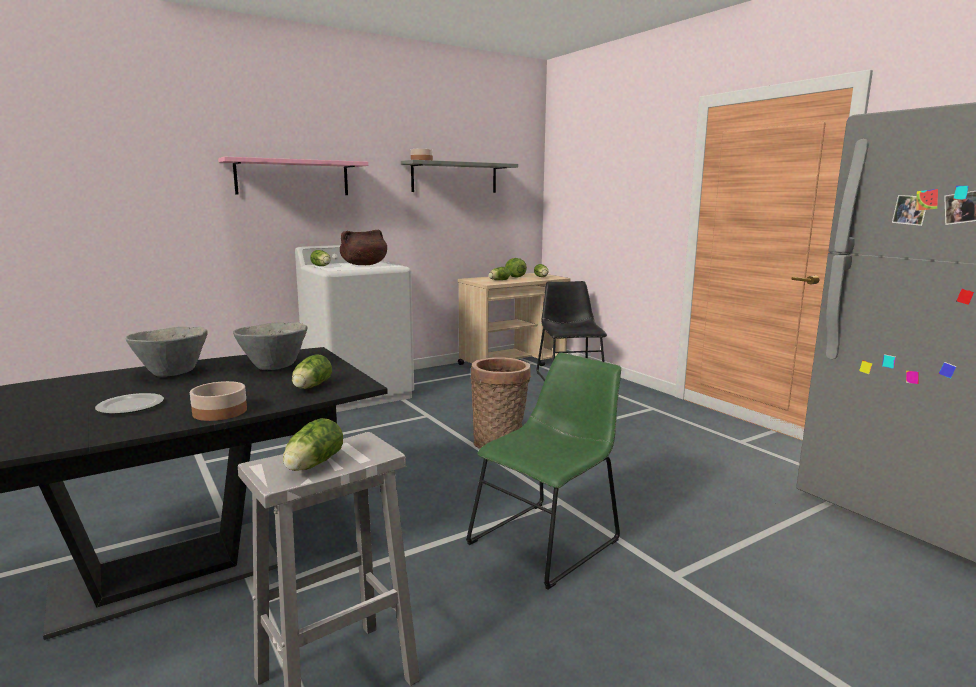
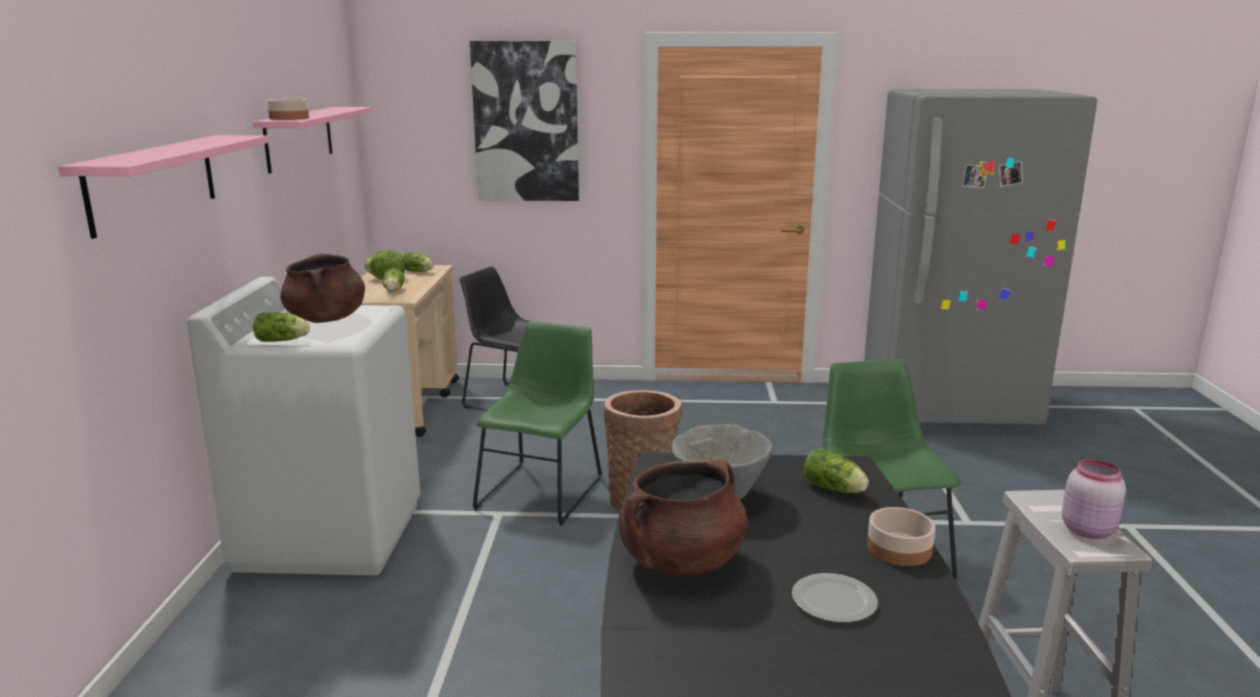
camera: 55 degrees left, 5 degrees up
grey bowl [126,327,207,377] -> brown cooking pot [619,459,748,575]
lettuce [283,418,343,471] -> pink jar [1062,459,1126,539]
grey shelf [401,160,518,193] -> pink shelf [253,107,372,173]
none -> picture [470,41,579,201]
none -> green chair [472,321,602,526]

